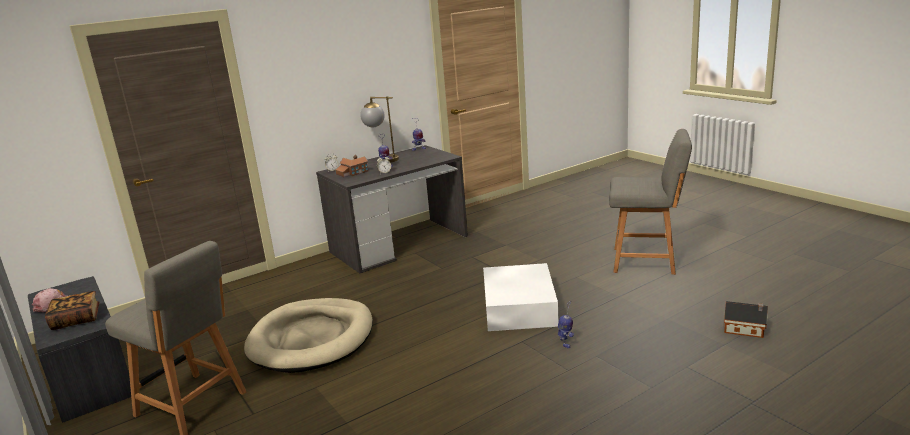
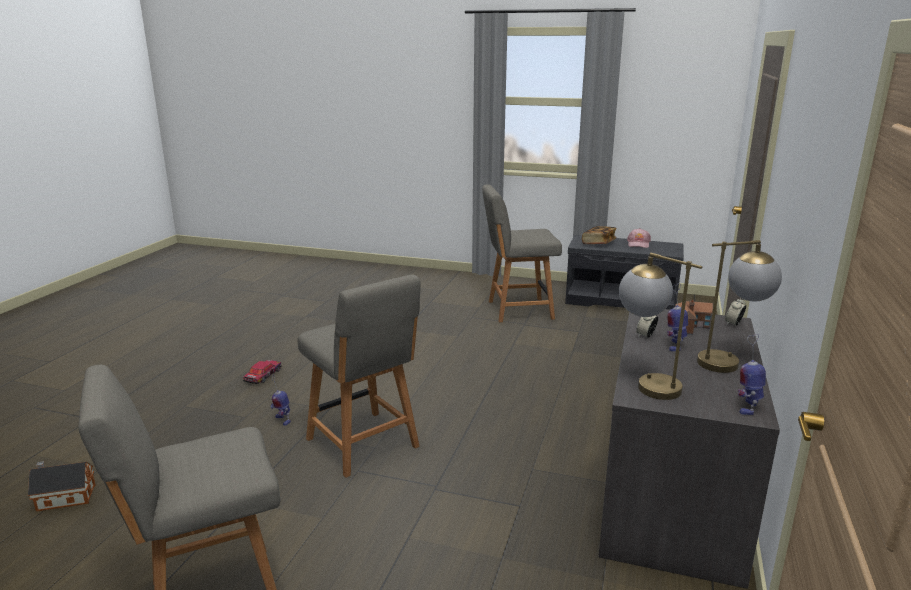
camera: 140 degrees right, 0 degrees up
beige dog bed [244,298,373,373] -> none
white storage box [483,263,559,331] -> grey chair [297,274,421,478]
none -> toy car [243,360,282,384]
none -> table lamp [619,253,702,400]

